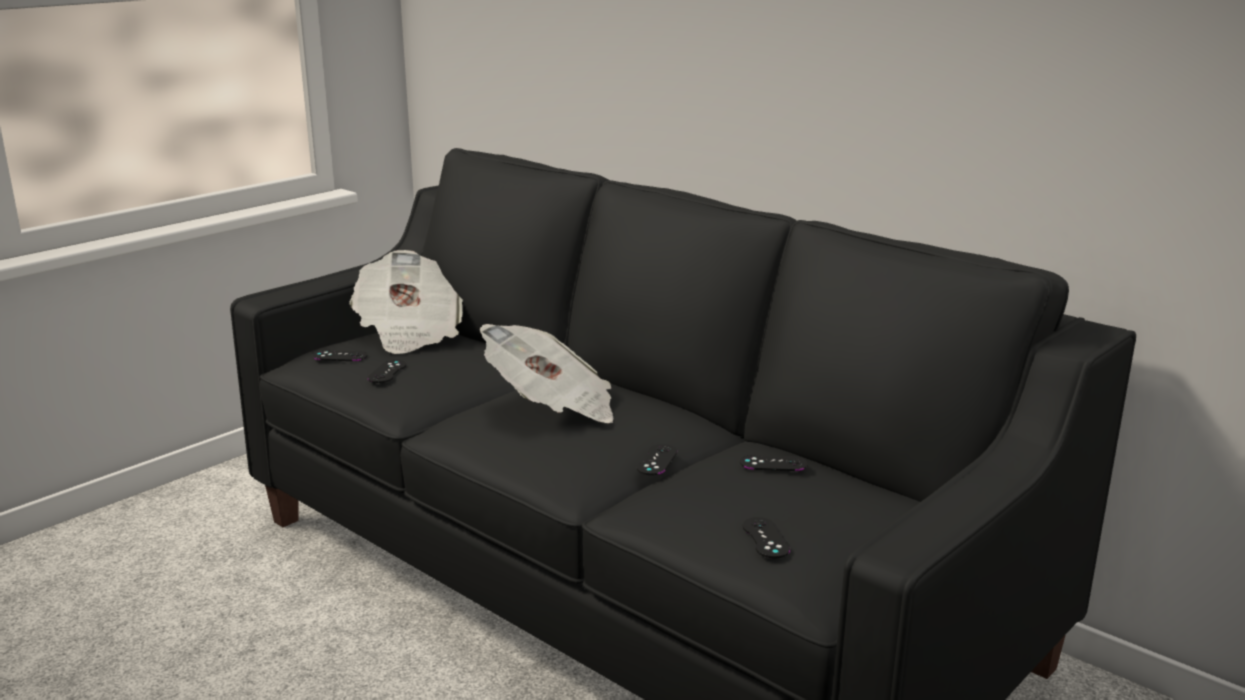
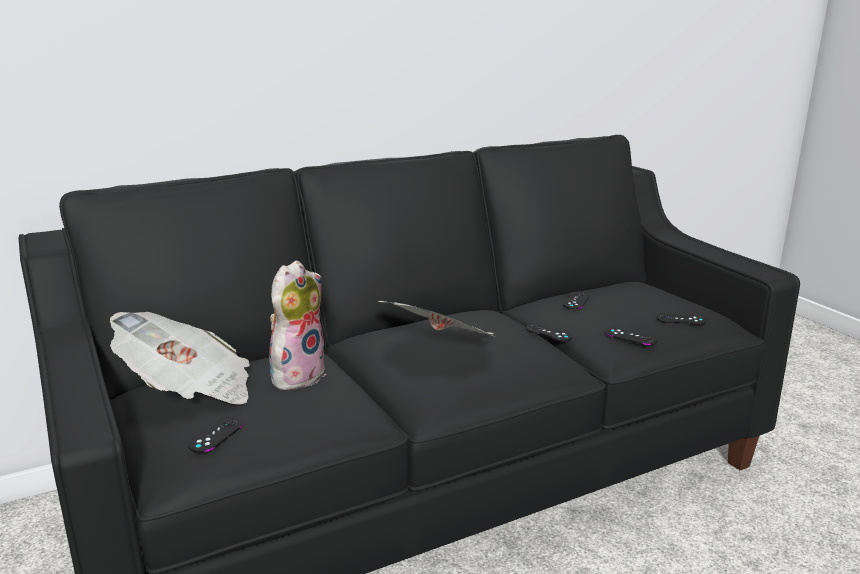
camera: 70 degrees left, 0 degrees up
black game controller [368,360,406,383] -> black game controller moved to [606,327,657,345]
none -> plush toy [269,260,326,390]

